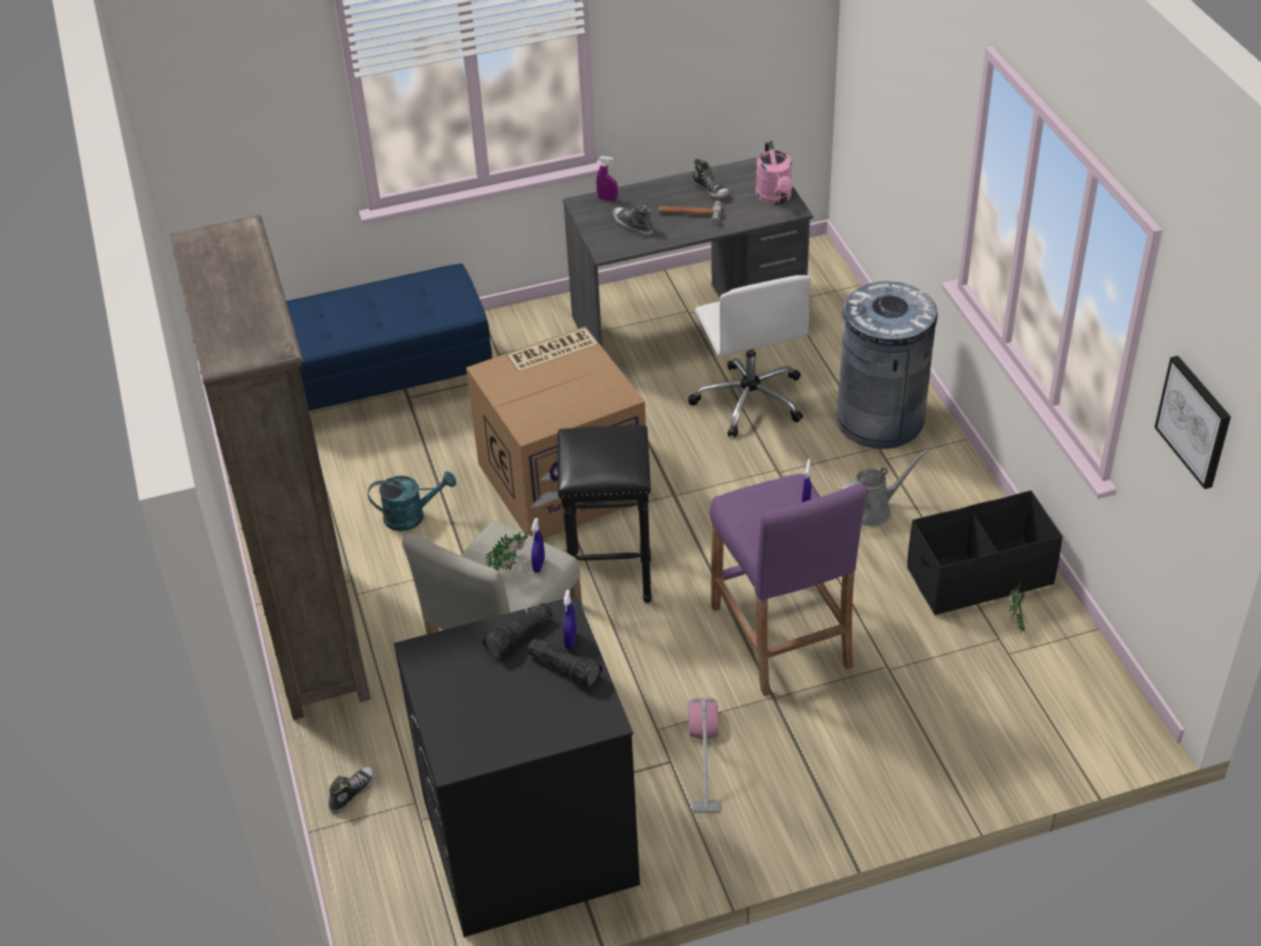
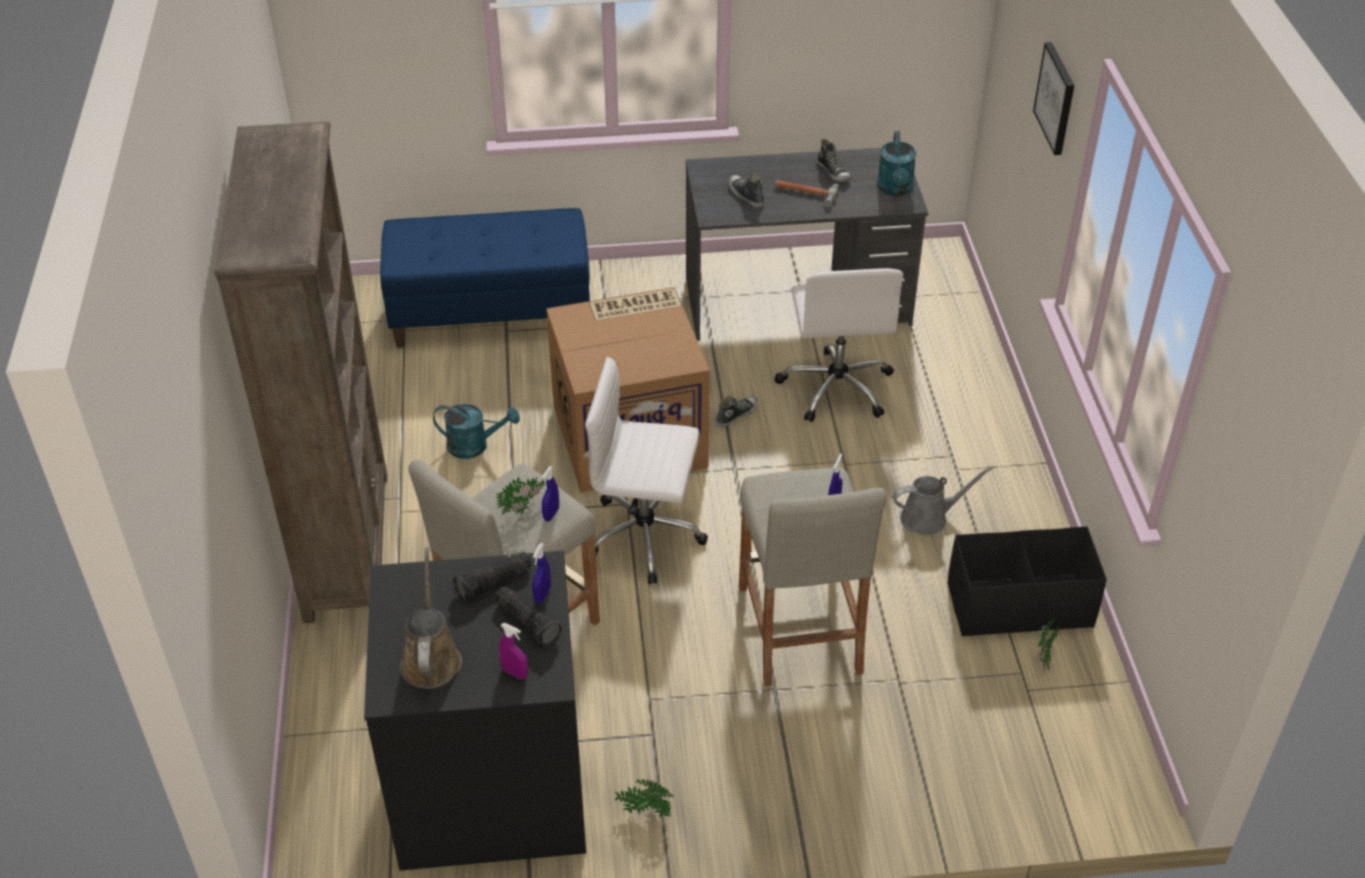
camera: 10 degrees right, 0 degrees up
shoe [328,765,377,814] -> shoe moved to [716,396,758,427]
black stool [557,425,652,603] -> white office chair [585,357,708,585]
purple spray bottle [596,156,618,201] -> purple spray bottle moved to [499,623,528,679]
vacuum cleaner [688,697,721,813] -> none
purple stool [710,474,868,696] -> beige stool [739,468,887,687]
pink watering can [756,141,793,205] -> turquoise watering can [877,131,916,196]
grey trash can [836,281,937,449] -> none
picture [1154,356,1231,489] -> picture moved to [1033,42,1074,155]
none -> brown watering can [400,547,462,689]
none -> potted plant [615,779,674,817]

